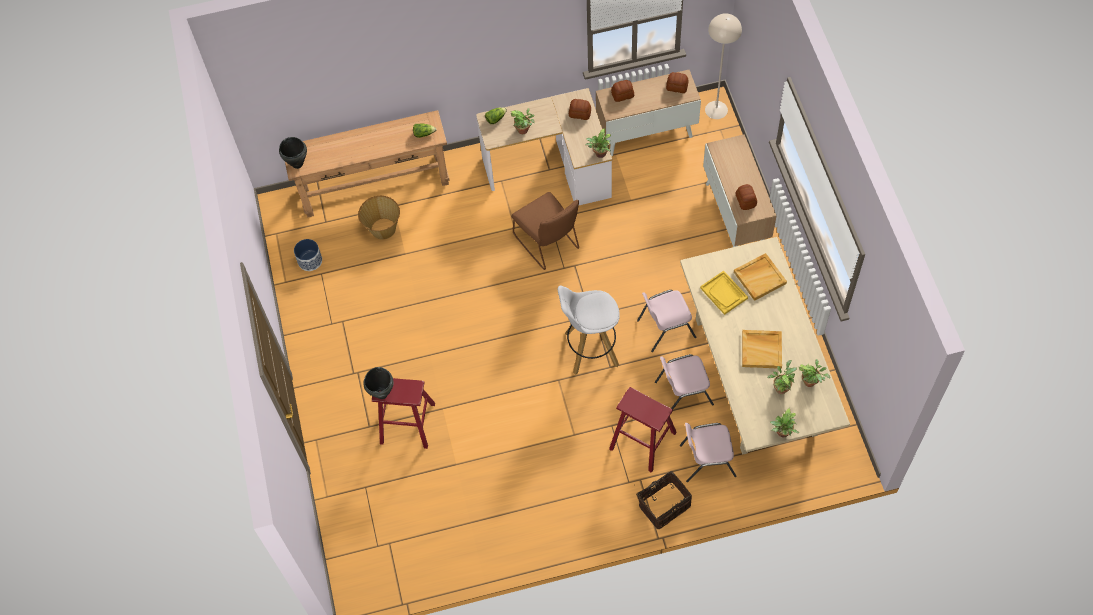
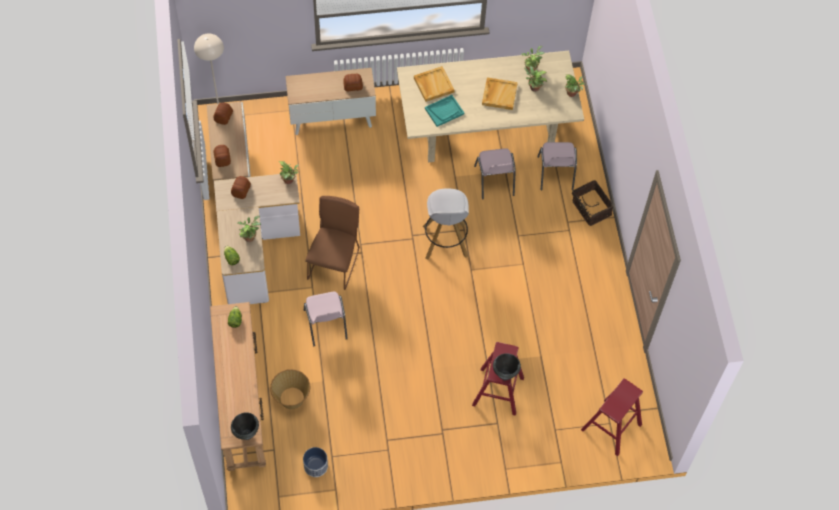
camera: 90 degrees left, 0 degrees up
brown chair [511,192,579,270] -> brown chair turned 45 degrees counterclockwise [305,196,359,290]
red stool [609,387,677,473] -> red stool moved to [581,378,643,456]
pink chair [637,290,696,352] -> pink chair moved to [304,292,348,346]
yellow tray [700,271,748,315] -> turquoise tray [425,95,464,127]

